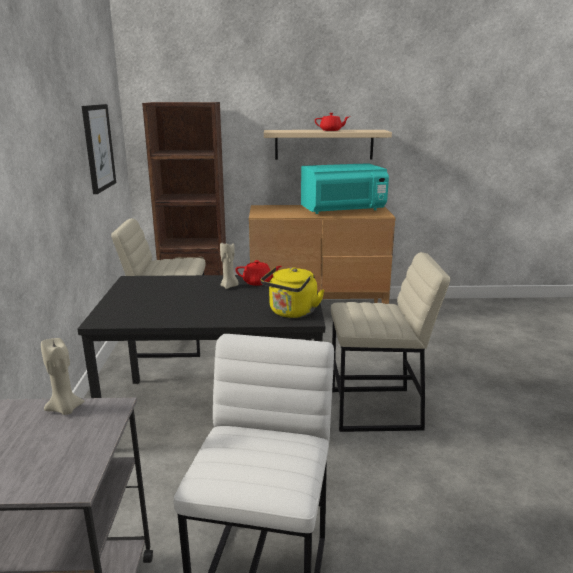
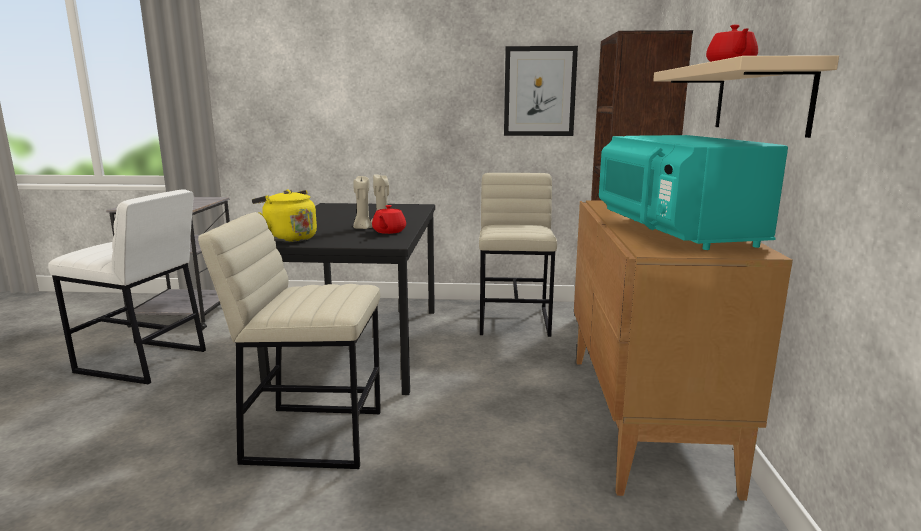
camera: 95 degrees right, 5 degrees down
beige candle [41,338,84,415] -> beige candle moved to [353,176,372,229]
beige chair [331,252,450,432] -> beige chair turned 90 degrees clockwise [198,212,381,469]

